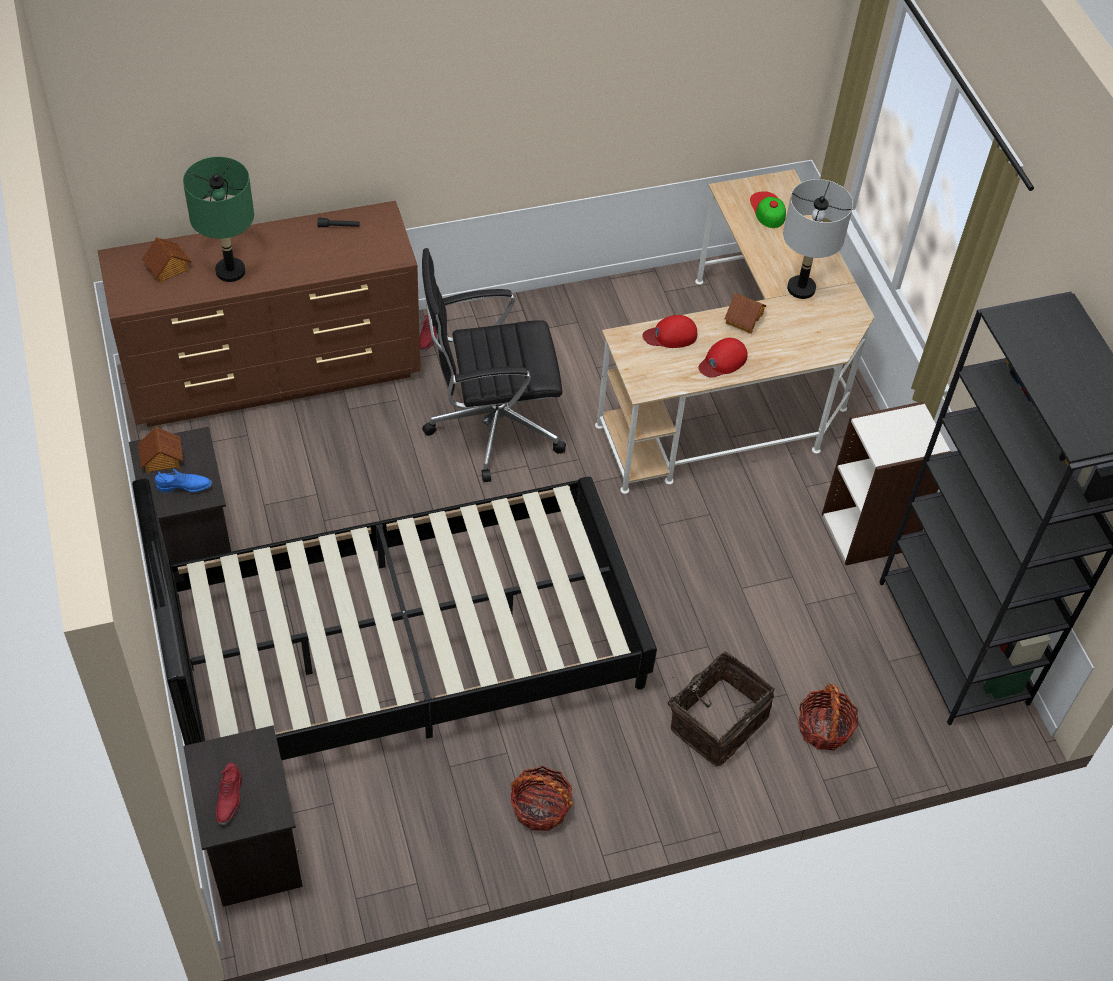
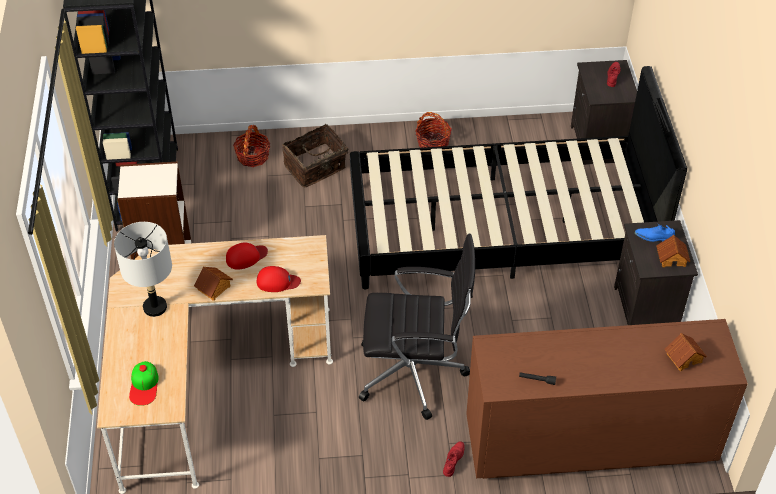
camera: 165 degrees left, 5 degrees down
green table lamp [183,157,254,282] -> none

